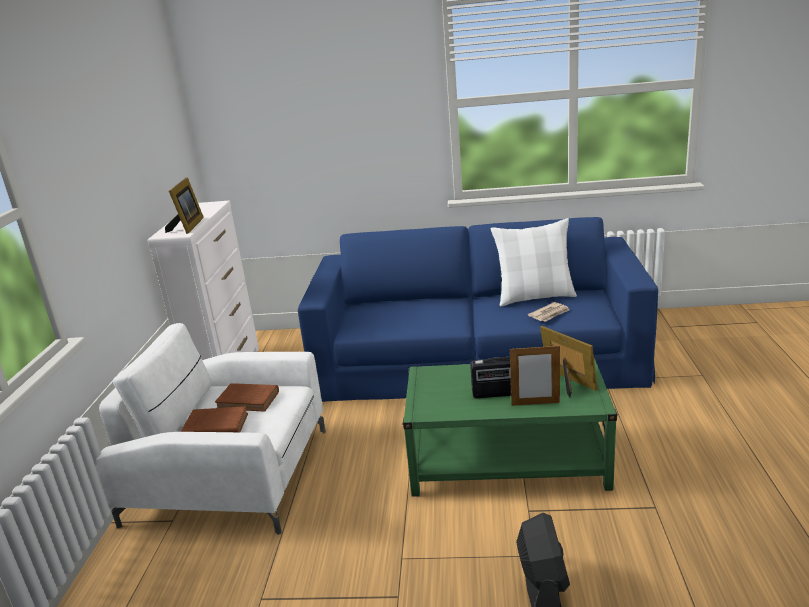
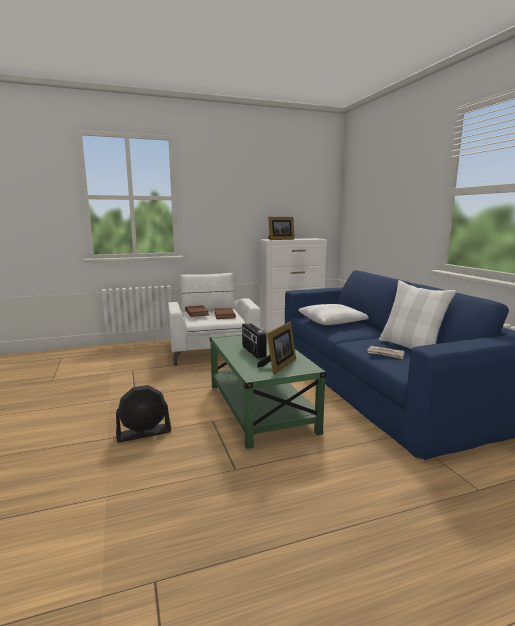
camera: 65 degrees right, 10 degrees down
picture frame [510,344,560,406] -> none
none -> white pillow [298,304,369,325]

